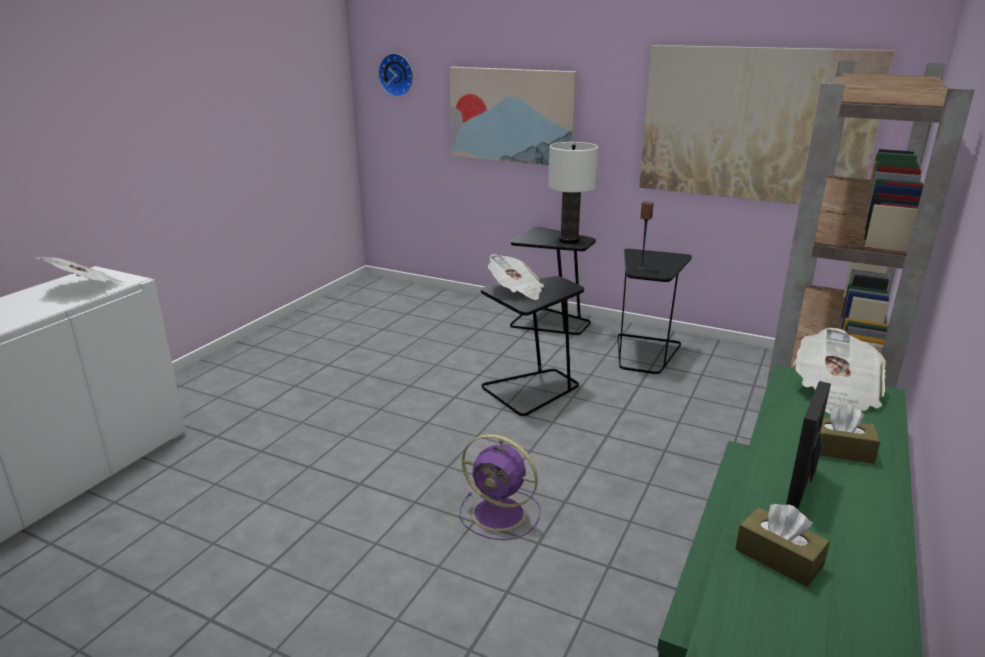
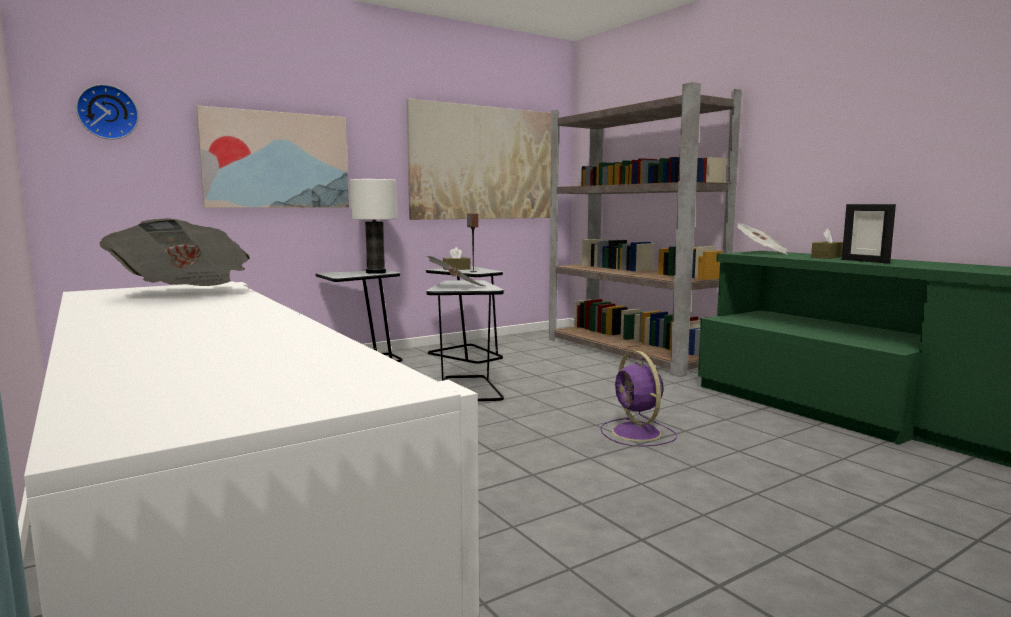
camera: 60 degrees left, 15 degrees down
purple fan [459,434,541,540] -> purple fan turned 105 degrees clockwise [600,351,677,447]
brown tissue box [735,504,830,587] -> brown tissue box moved to [443,247,470,270]

